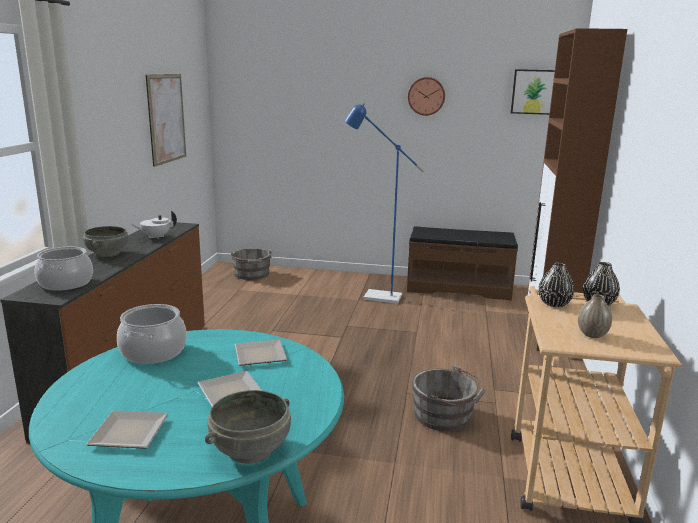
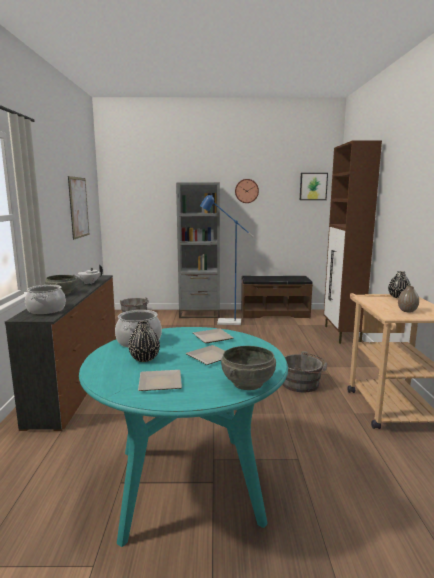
camera: 10 degrees left, 5 degrees down
black vase [538,262,574,307] -> black vase moved to [128,321,160,362]
none -> grey bookcase [176,183,220,318]

